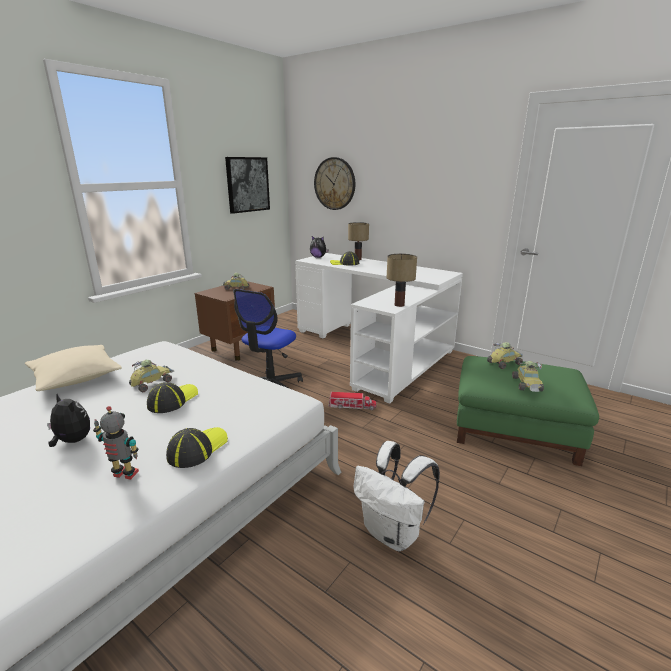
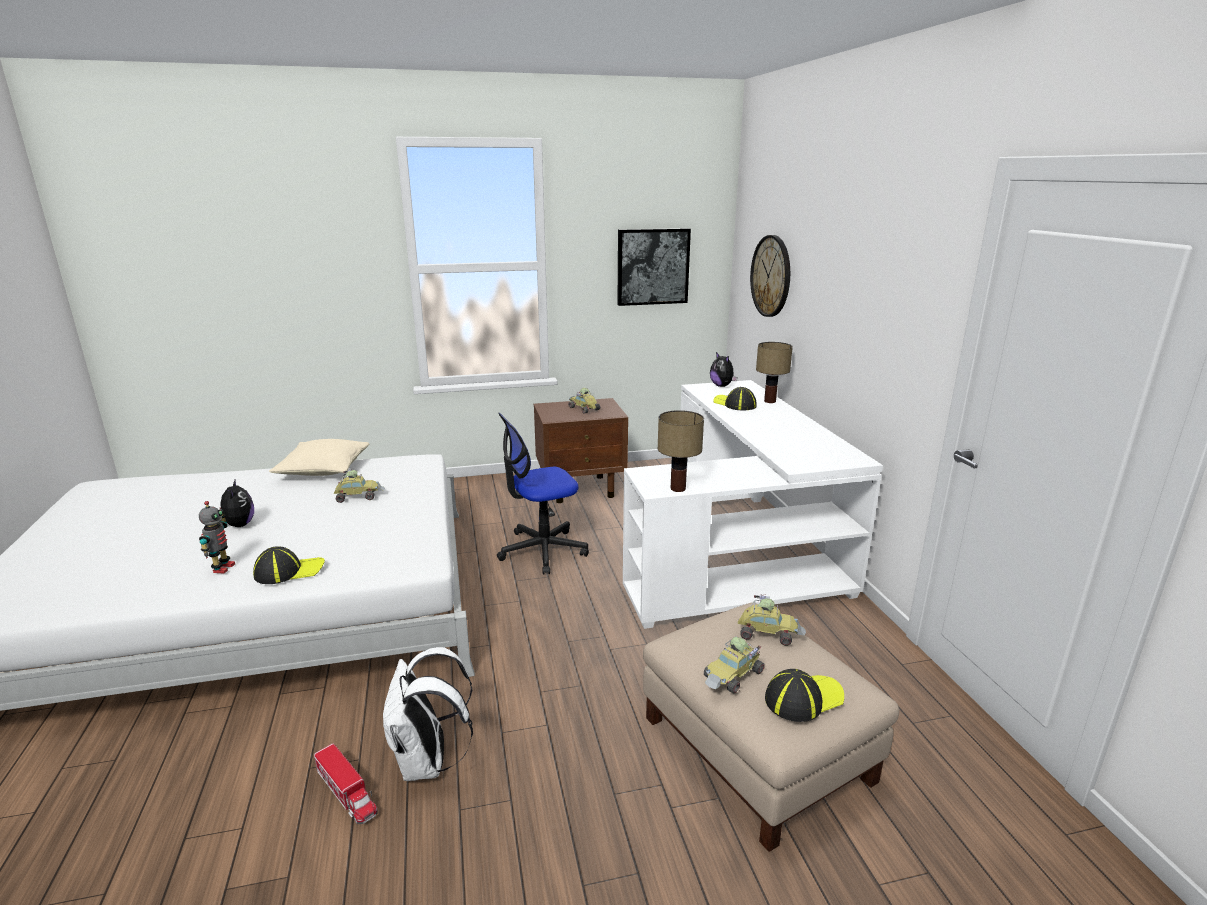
camera: 40 degrees right, 0 degrees up
toy robot [93,406,139,479] -> toy robot turned 45 degrees clockwise [199,501,235,574]
cap [147,382,198,413] -> cap moved to [765,669,844,722]
toy truck [328,392,377,410] -> toy truck moved to [314,743,378,824]
green ottoman [457,356,599,466] -> beige ottoman [643,602,899,852]

